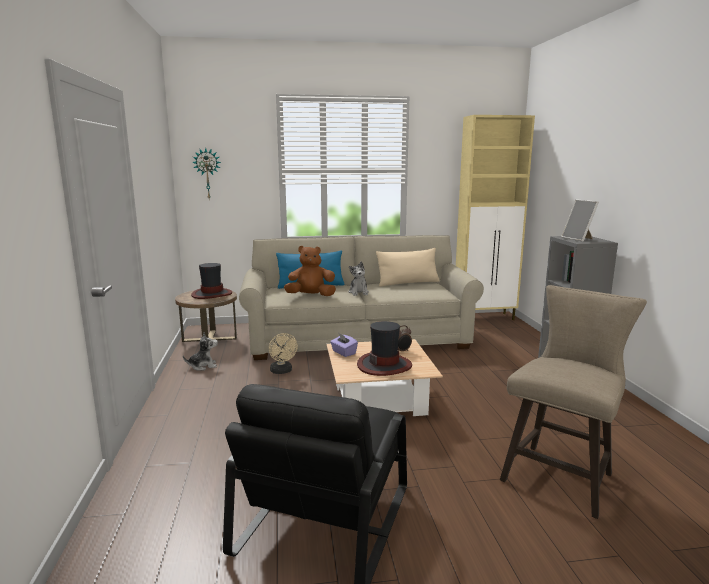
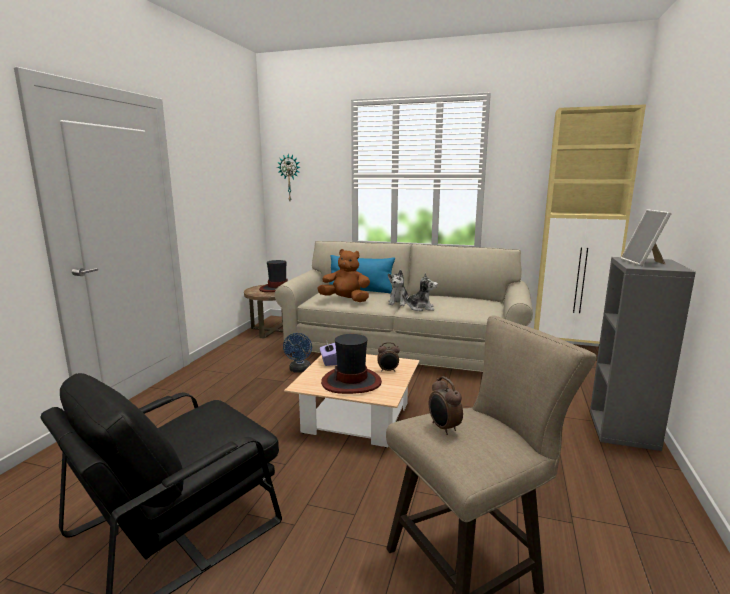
camera: 25 degrees right, 0 degrees up
plush toy [183,332,218,371] -> plush toy moved to [402,273,438,311]
beige fan [269,333,298,374] -> blue fan [283,333,312,373]
beige pillow [376,248,440,287] -> none
none -> alarm clock [429,376,463,435]

